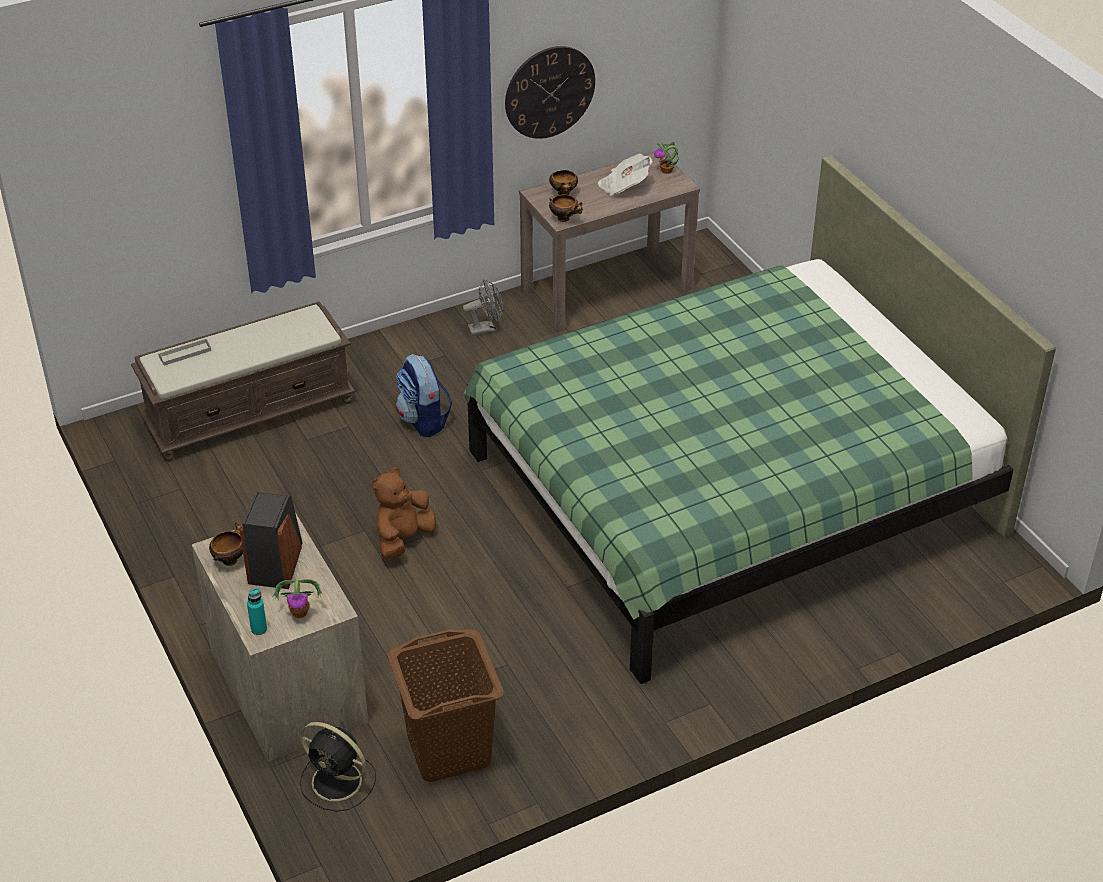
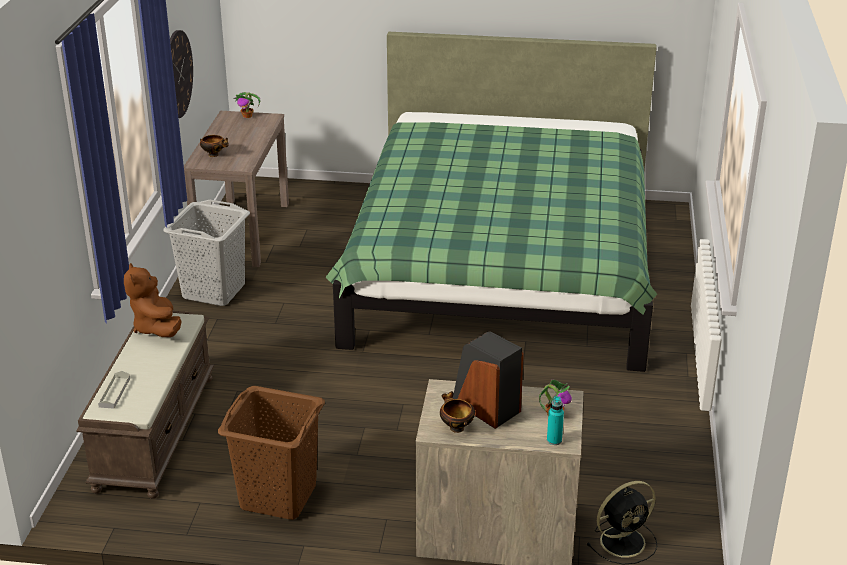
camera: 55 degrees left, 10 degrees down
brown plush toy [372,467,436,559] -> brown plush toy moved to [124,263,182,337]
brown laundry basket [387,629,504,782] -> brown laundry basket moved to [218,386,325,520]
backpack [396,354,452,437] -> none
grey fan [463,279,503,336] -> grey laundry basket [163,200,250,306]
bowl [549,195,583,222] -> none
newspaper [598,154,653,196] -> none

